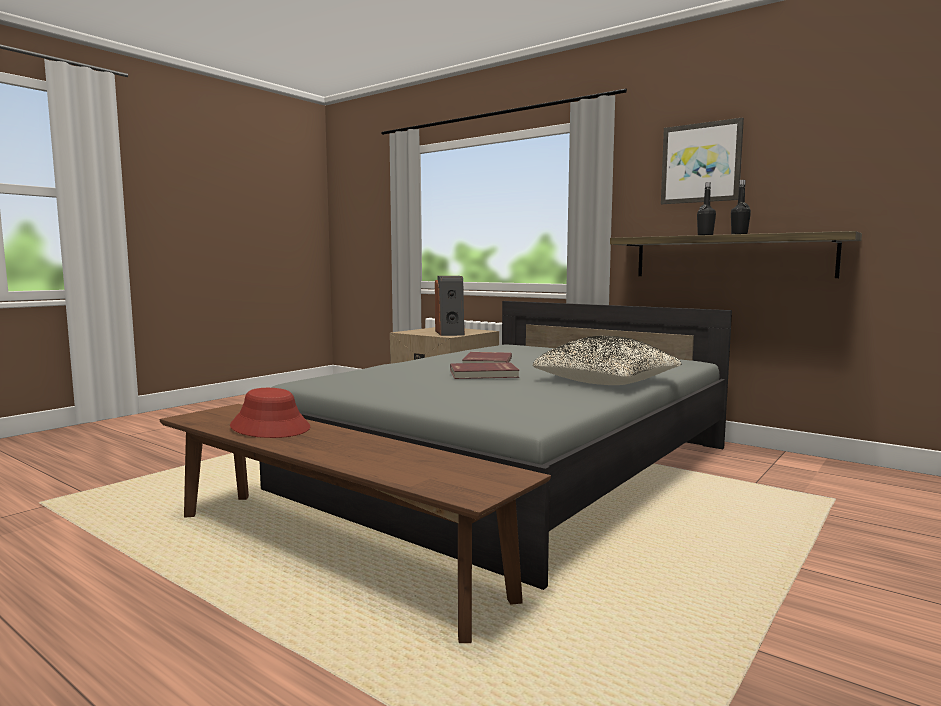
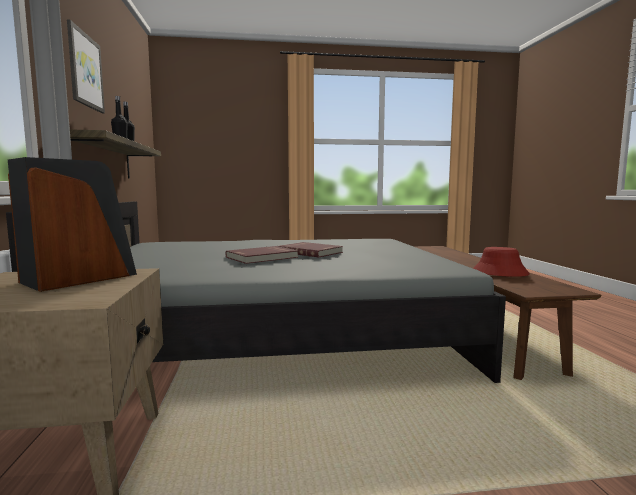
camera: 135 degrees left, 0 degrees up
beige pillow [533,336,682,385] -> none

